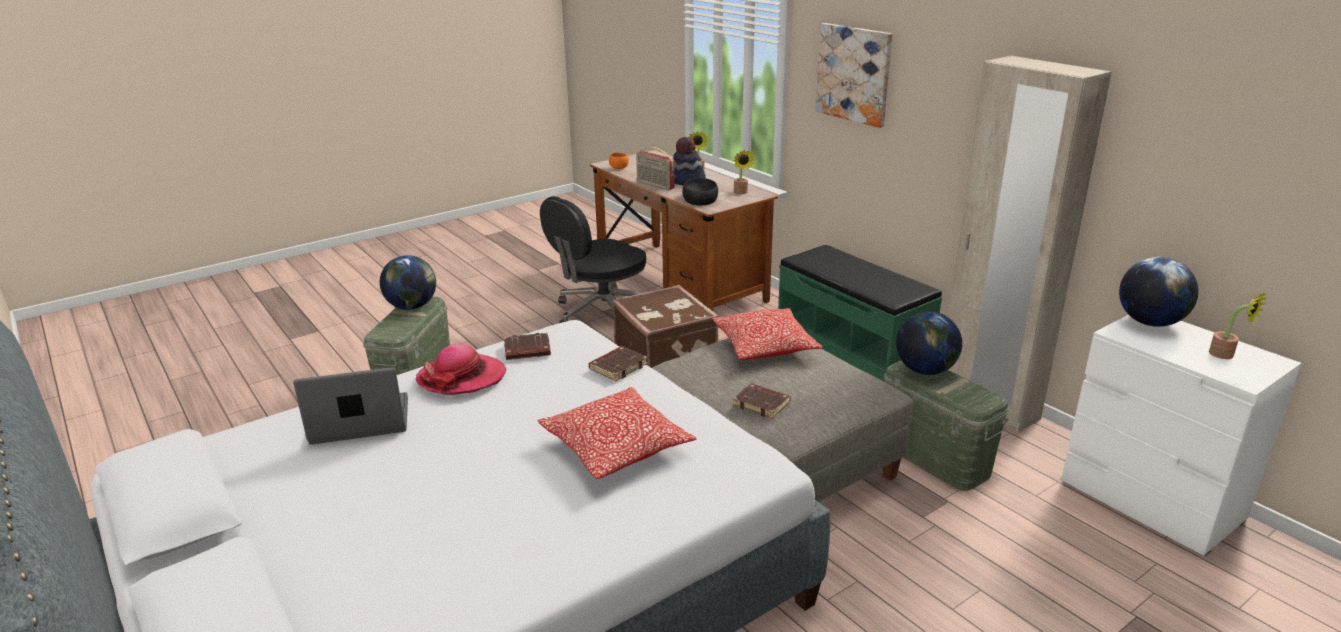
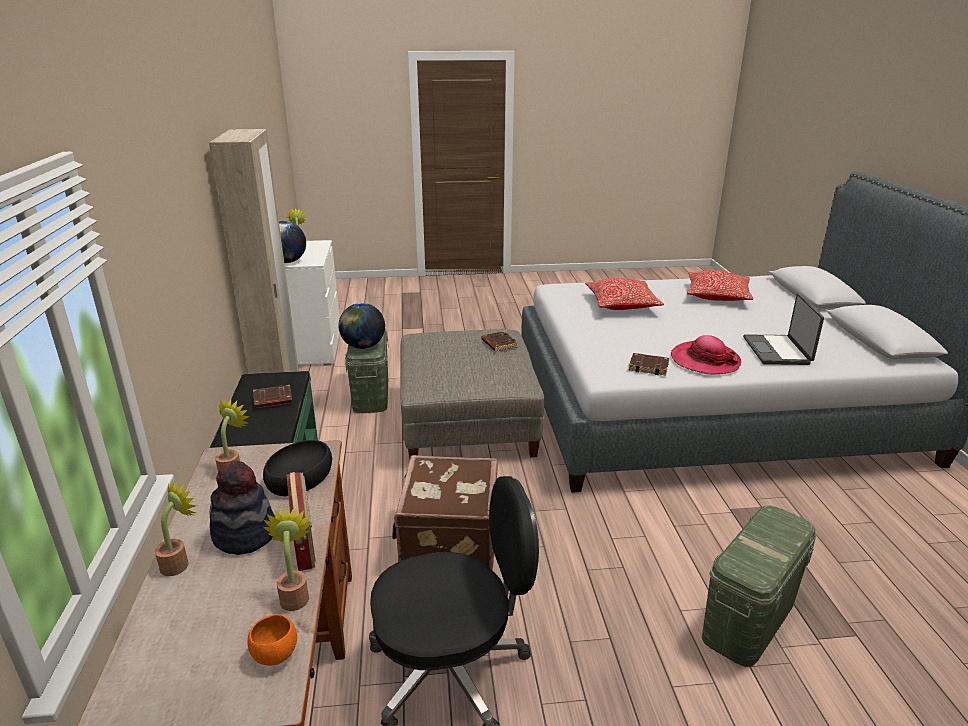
camera: 150 degrees left, 0 degrees up
laptop [293,367,408,445] -> laptop turned 75 degrees clockwise [743,294,824,365]
globe [380,255,436,310] -> none
brown book [589,346,648,381] -> brown book moved to [253,385,292,409]
pillow [712,308,823,359] -> pillow moved to [687,270,753,301]
picture [816,23,892,128] -> none
none -> potted plant [264,508,311,611]

